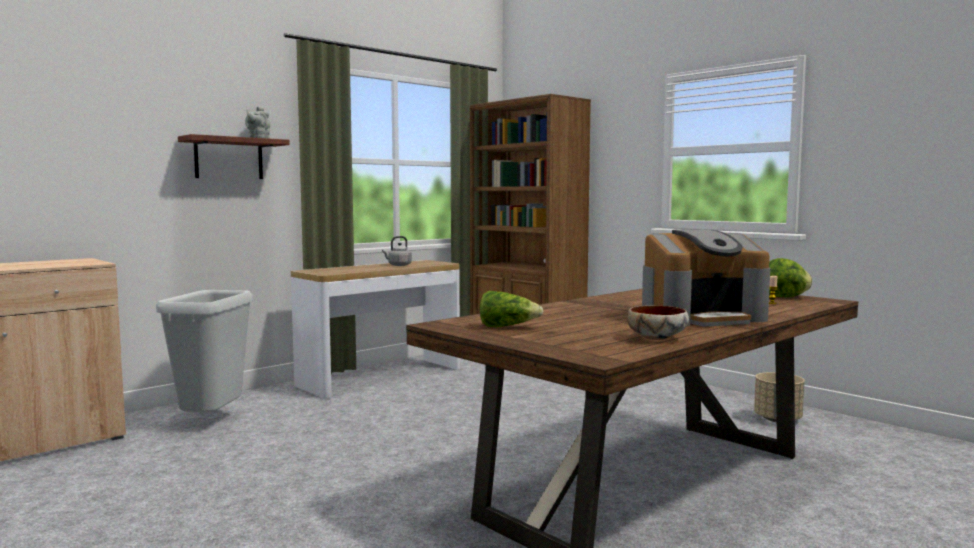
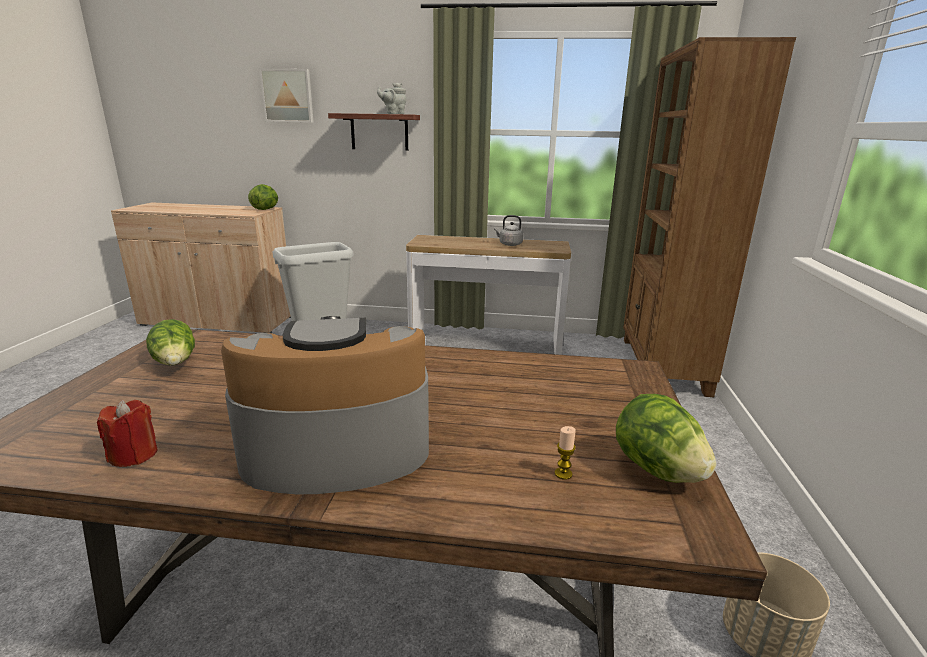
camera: 50 degrees right, 15 degrees up
bowl [626,305,689,340] -> red candle [97,400,158,467]
coffee machine [642,229,770,327] -> coffee machine turned 135 degrees clockwise [221,316,429,494]
none -> lettuce [248,184,278,210]
none -> picture [259,69,314,123]

